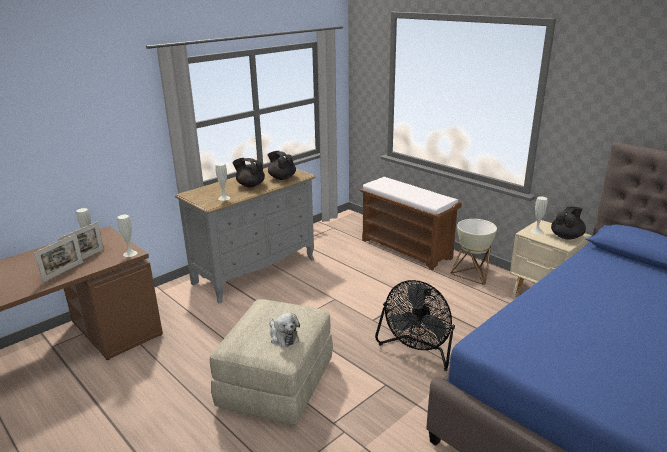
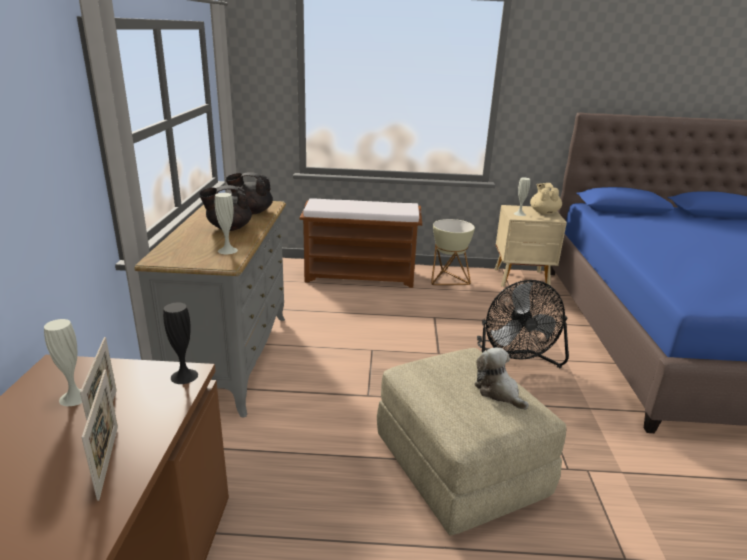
camera: 45 degrees left, 0 degrees up
white vase [117,215,137,257] -> black vase [163,302,198,384]
plush toy [269,313,300,347] -> plush toy turned 135 degrees counterclockwise [474,347,529,410]
black teapot [551,207,586,240] -> beige teapot [530,183,562,214]

